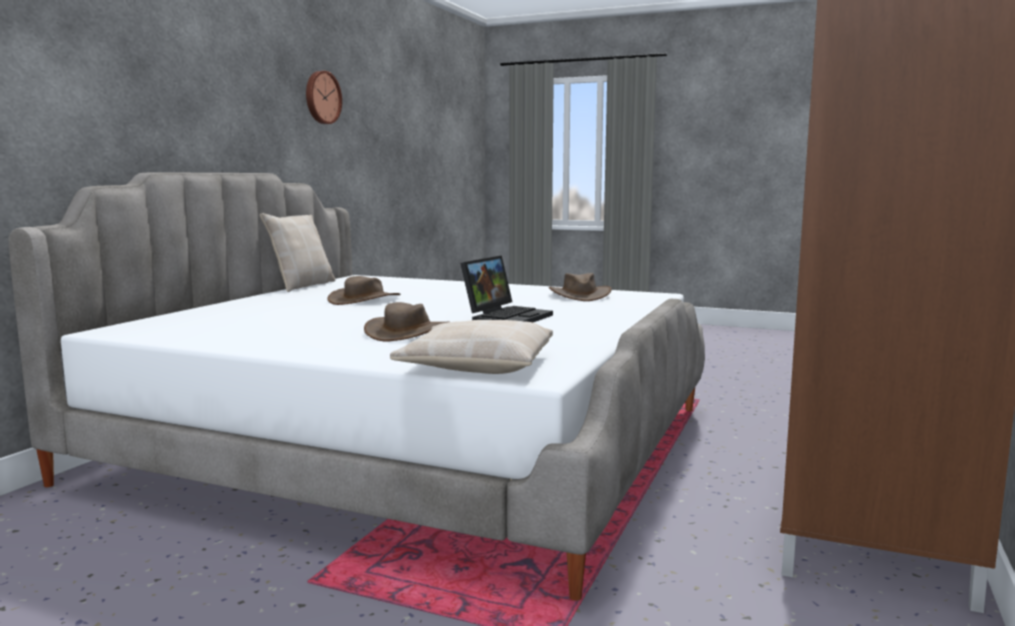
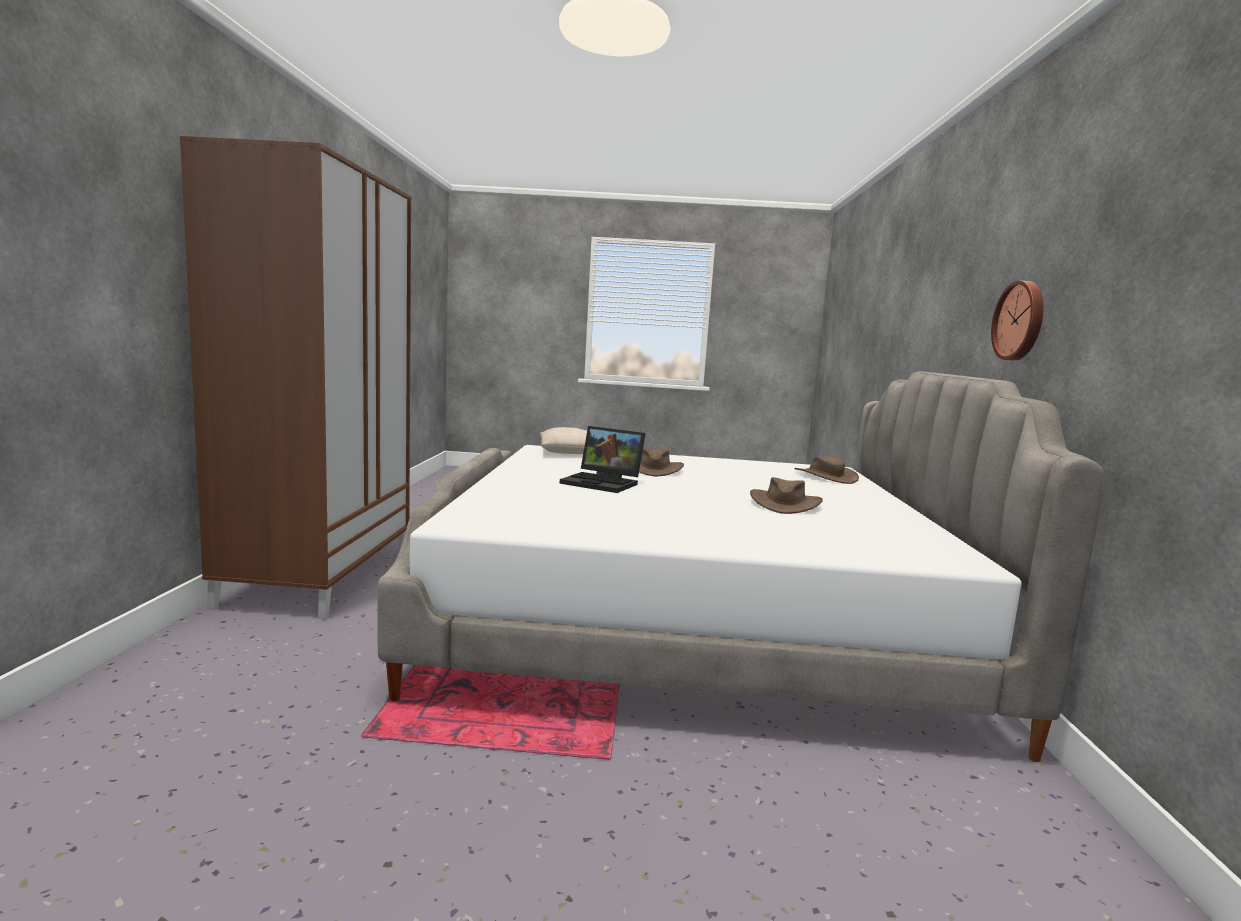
camera: 160 degrees right, 0 degrees up
beige pillow [260,213,335,292] -> none
wall clock [306,71,342,124] -> wall clock moved to [991,281,1044,361]
laptop [460,255,553,322] -> laptop turned 75 degrees counterclockwise [560,426,645,493]
brown hat [549,273,612,301] -> brown hat moved to [794,456,859,484]

